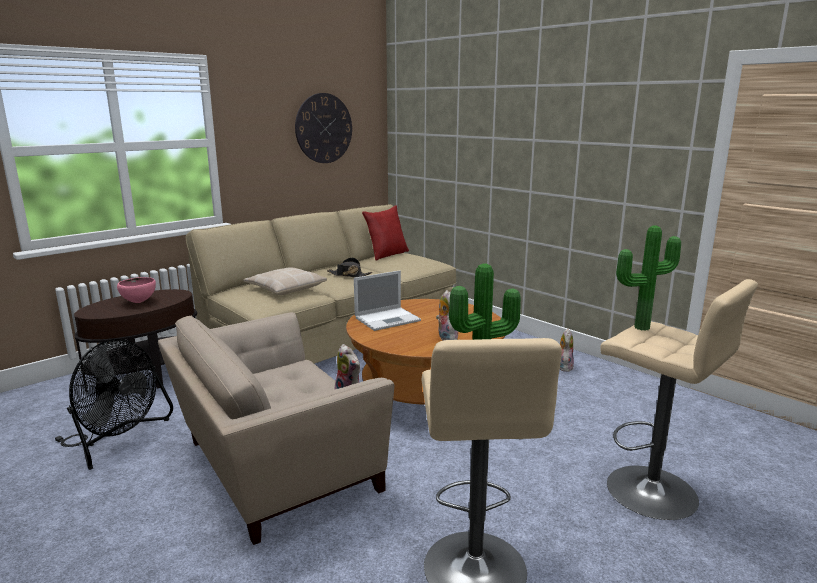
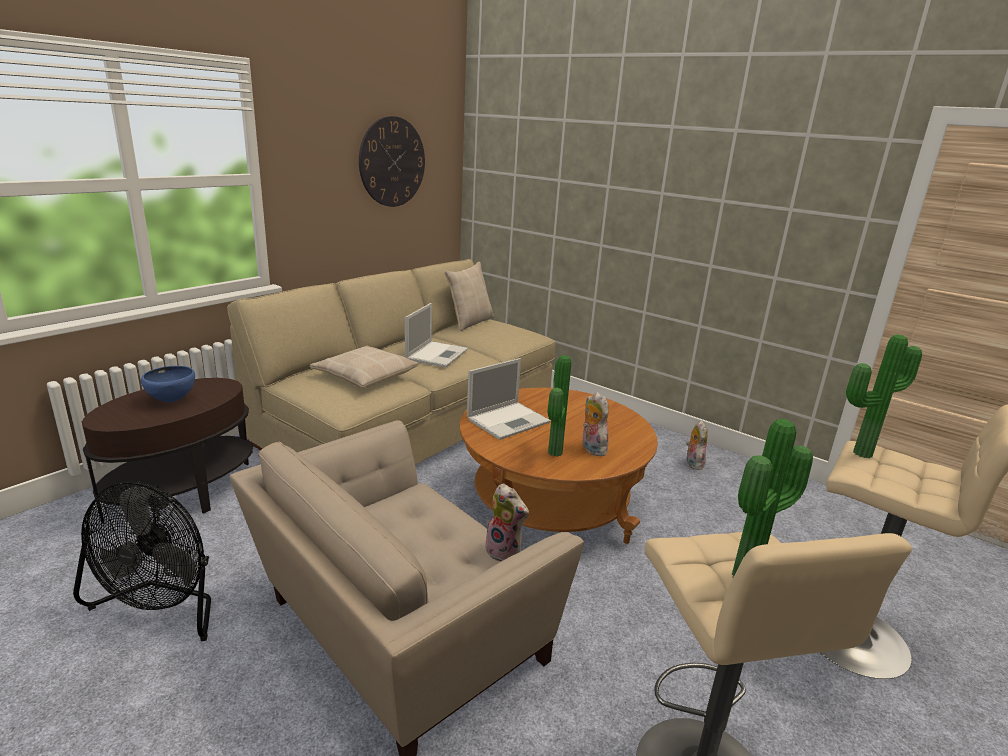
camera: 10 degrees left, 5 degrees up
black fan [55,339,173,470] -> black fan turned 90 degrees clockwise [73,481,211,641]
pink bowl [117,277,156,303] -> blue bowl [141,366,195,402]
black hat [327,257,372,278] -> laptop [405,303,468,368]
red pillow [362,205,409,260] -> beige pillow [444,262,494,331]
none -> potted plant [548,355,571,457]

